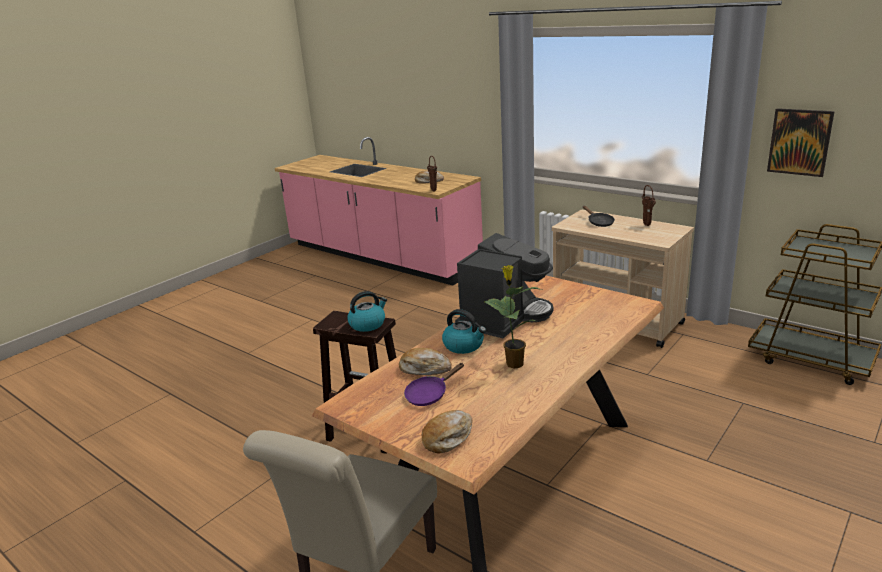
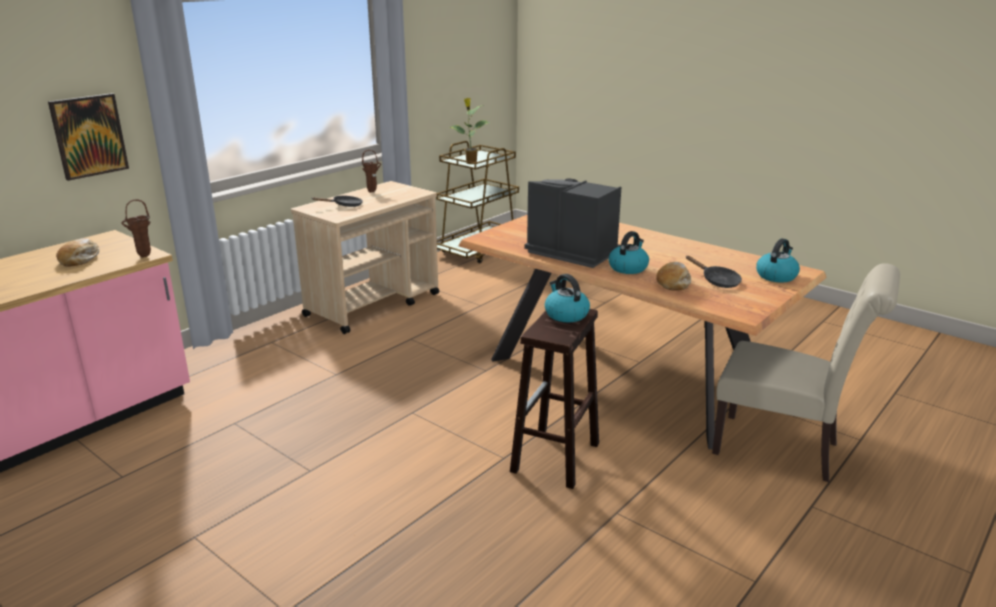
camera: 90 degrees left, 0 degrees up
purple frying pan [404,363,464,406] -> black frying pan [686,256,742,288]
bread [422,410,472,454] -> kettle [756,238,800,282]
potted plant [484,265,542,368] -> potted plant moved to [449,98,490,164]
picture [767,108,835,177] -> picture moved to [48,93,129,181]

